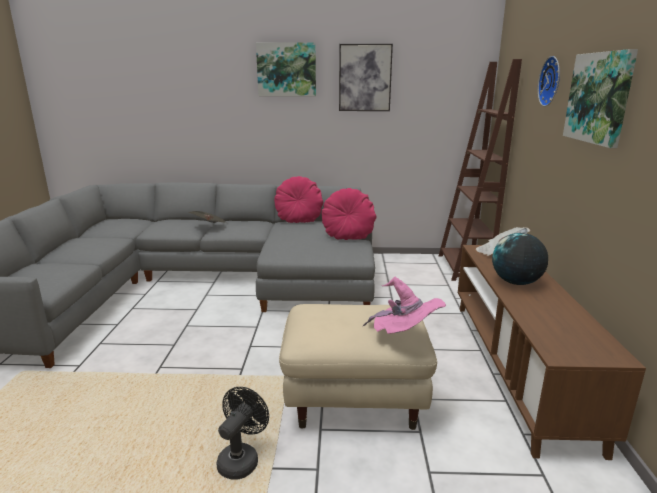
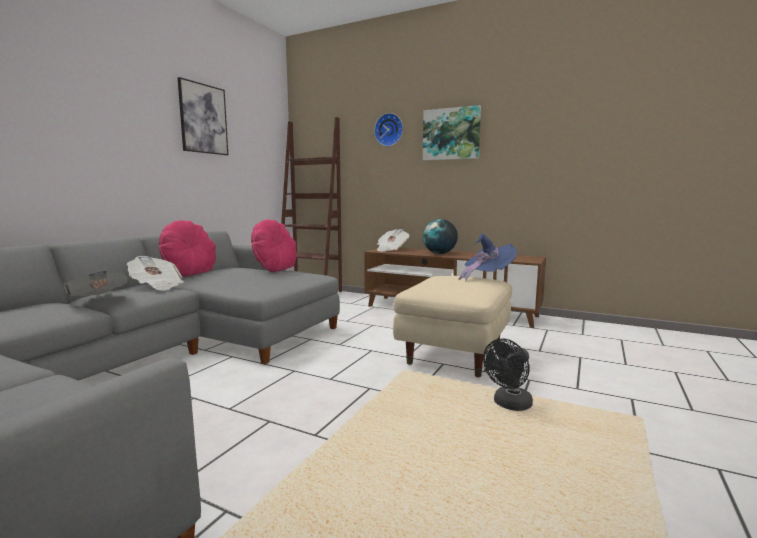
camera: 65 degrees left, 10 degrees down
black fan [217,387,269,480] -> black fan turned 90 degrees counterclockwise [483,339,533,411]
picture [256,42,316,96] -> none
pink hat [363,277,446,334] -> blue hat [459,233,517,282]
none -> newspaper [127,256,184,291]

